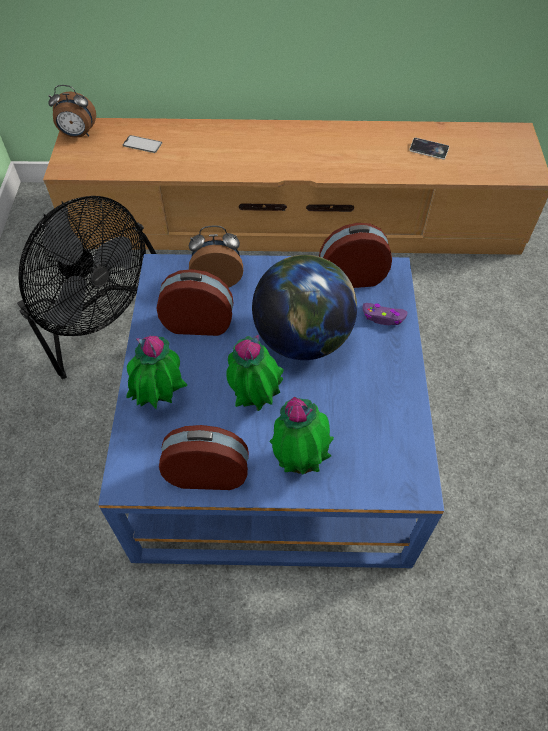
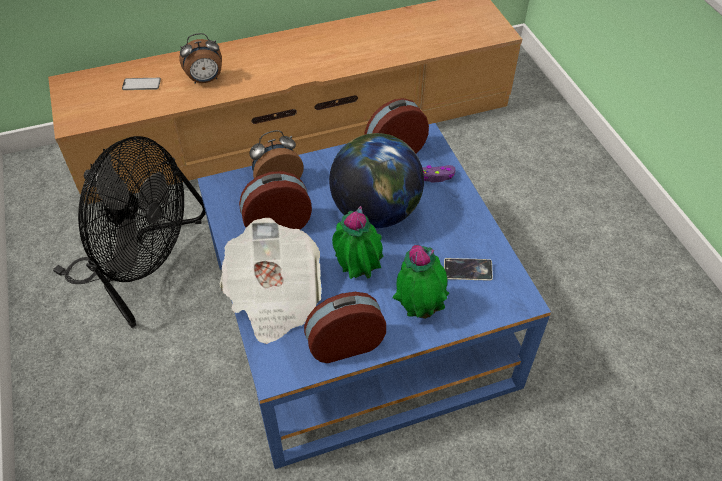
camera: 20 degrees left, 5 degrees down
alarm clock [48,85,96,138] -> alarm clock moved to [179,33,222,83]
potted plant [126,335,187,409] -> newspaper [220,218,322,344]
phone [409,138,449,159] -> phone moved to [444,258,493,281]

